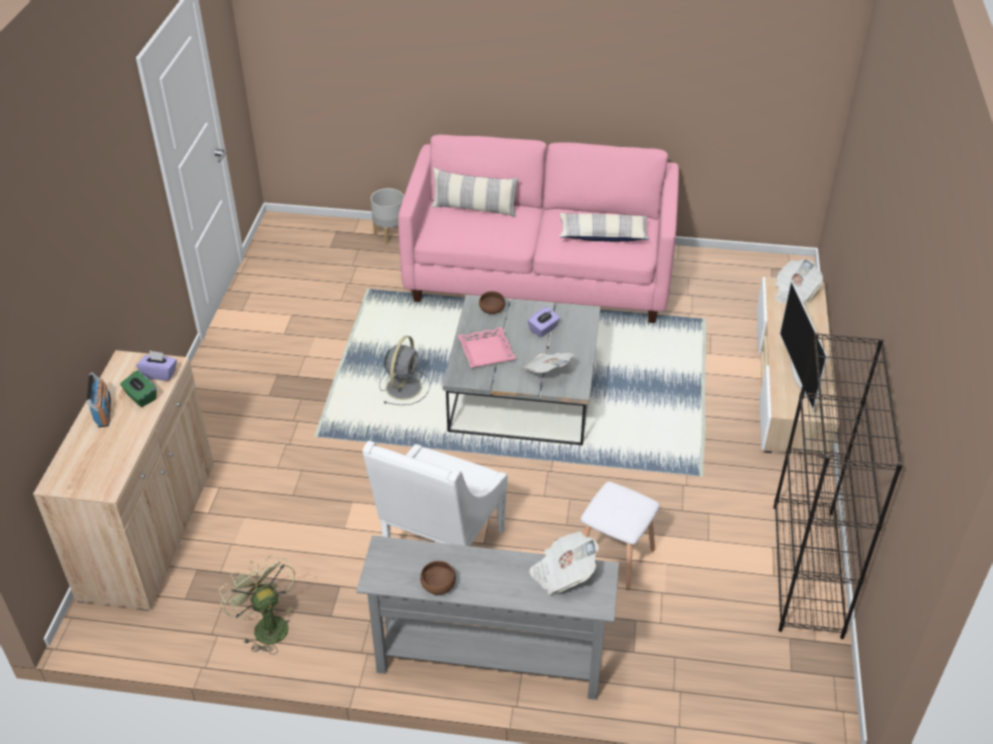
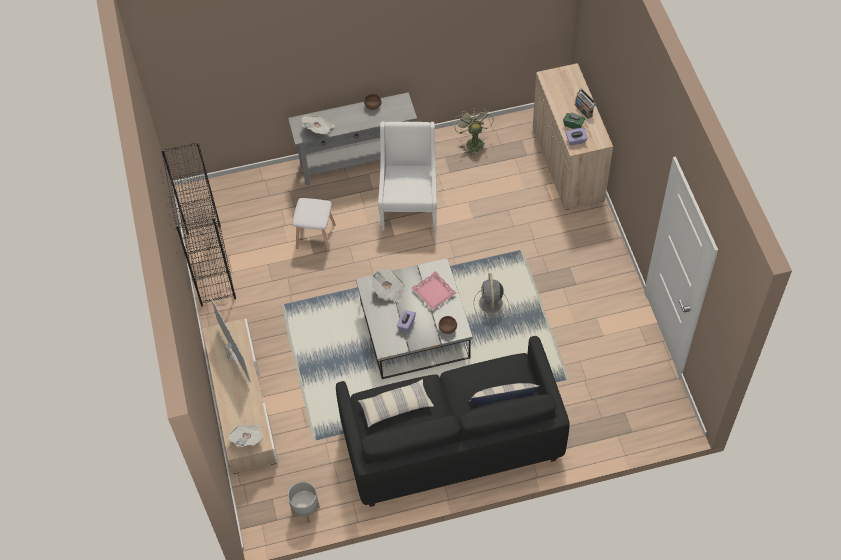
camera: 160 degrees right, 15 degrees up
green fan [219,555,295,655] -> green fan turned 135 degrees counterclockwise [454,108,494,157]
grey planter [371,188,404,244] -> grey planter moved to [288,481,320,523]
pink sofa [398,135,679,323] -> black sofa [336,336,570,507]

